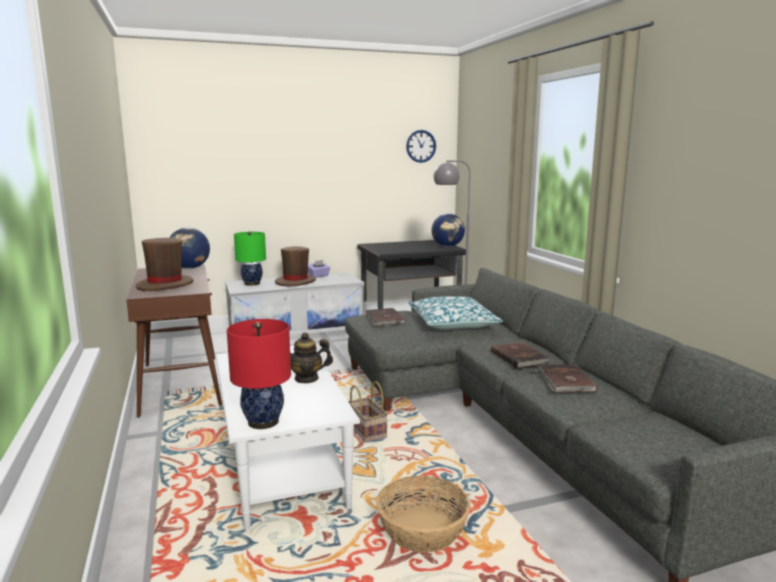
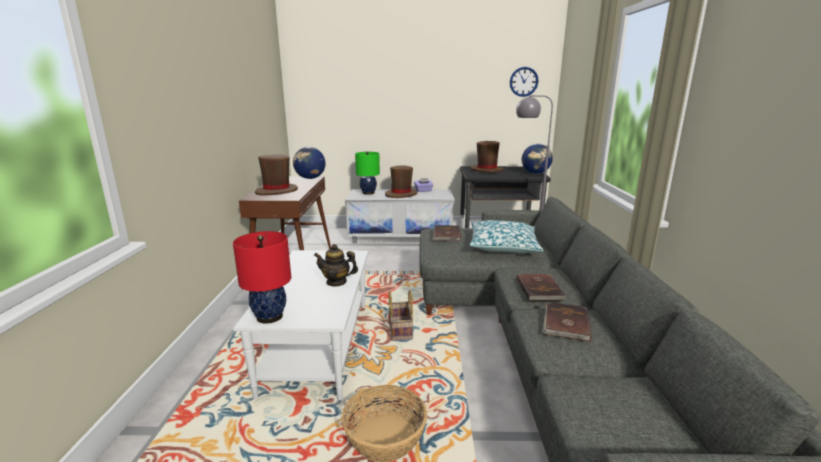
camera: 20 degrees right, 5 degrees up
none -> brown hat [471,141,504,172]

